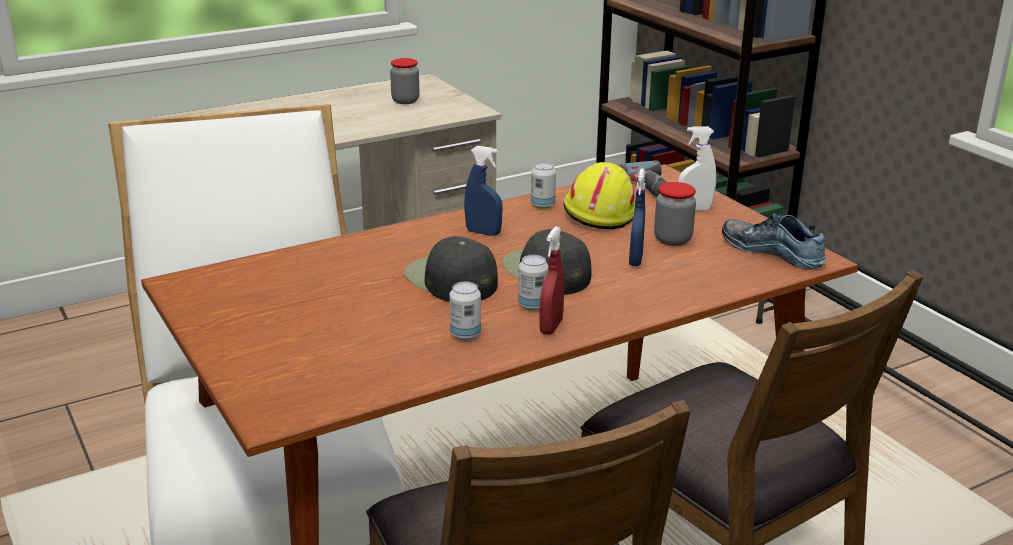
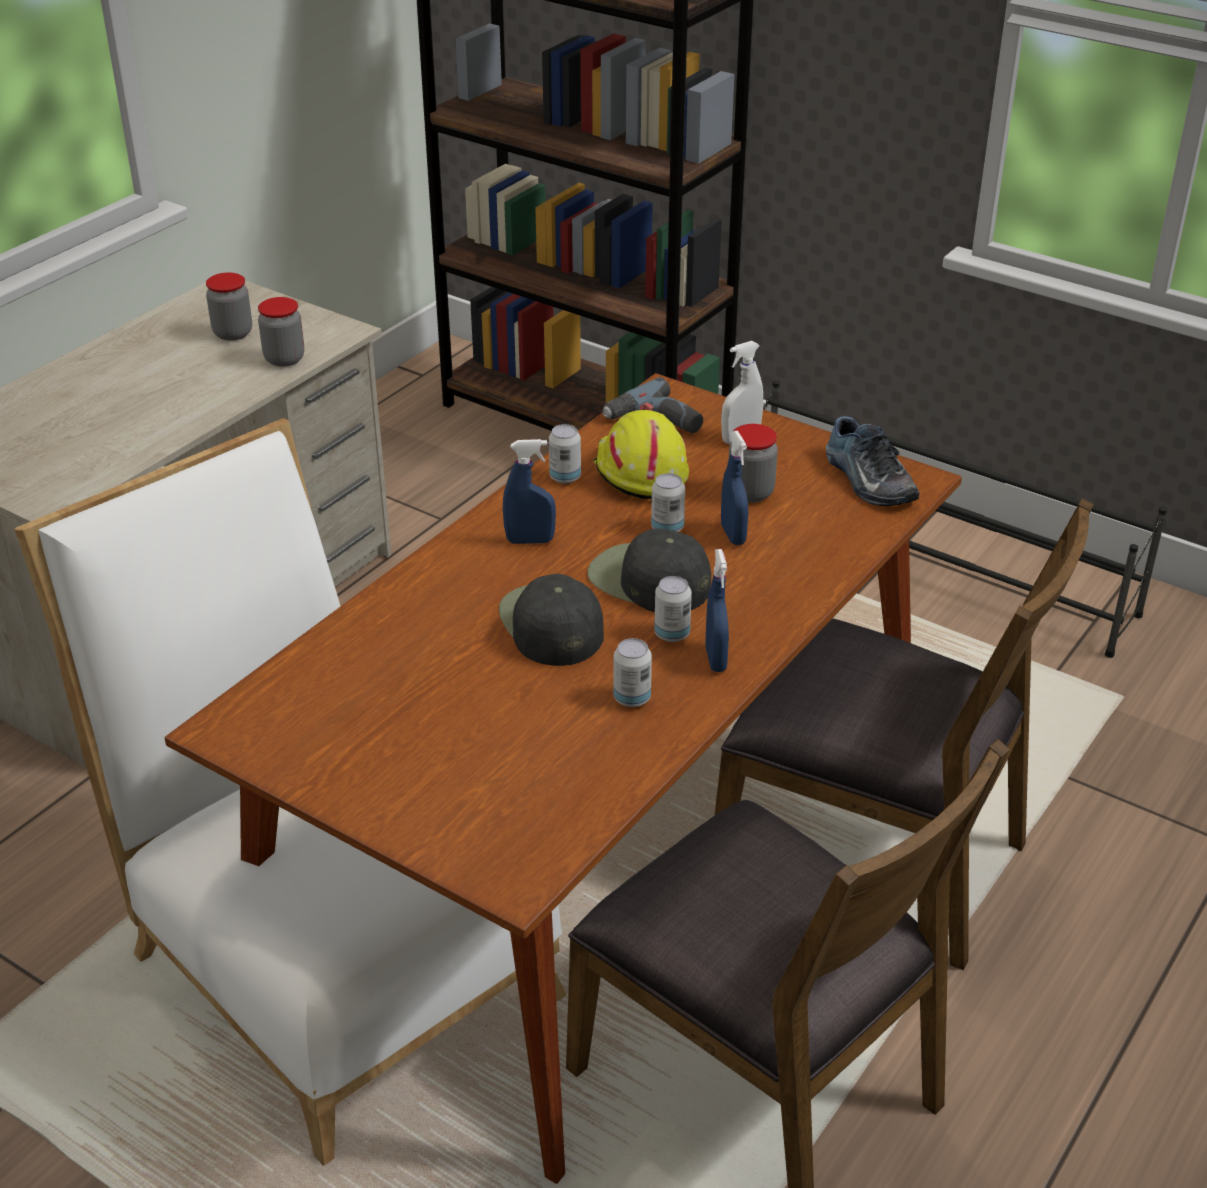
camera: 25 degrees left, 10 degrees up
black cap [404,236,498,302] -> black cap turned 45 degrees clockwise [499,574,604,666]
red spray bottle [540,226,564,335] -> blue spray bottle [705,549,729,672]
shoe [722,213,826,270] -> shoe turned 135 degrees counterclockwise [826,416,920,506]
none -> jar [258,297,304,367]
none -> can [651,473,685,532]

